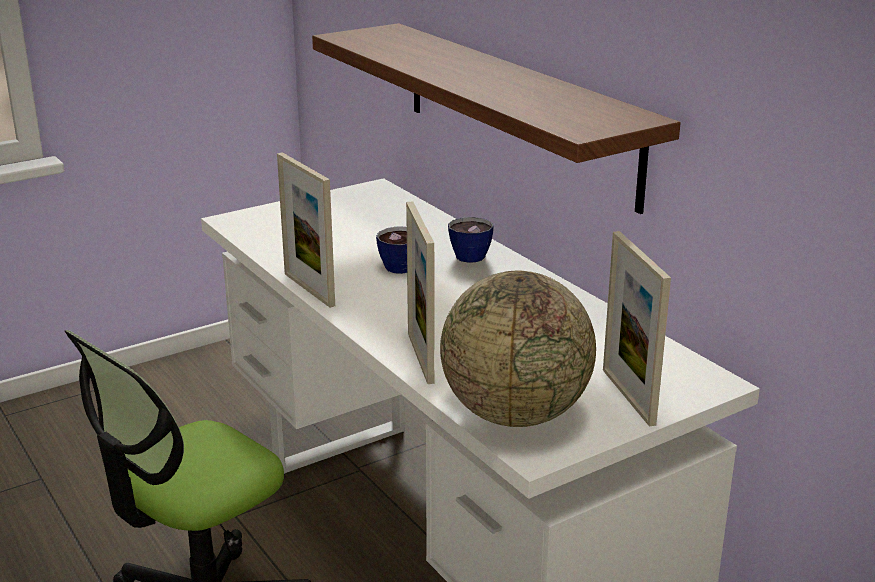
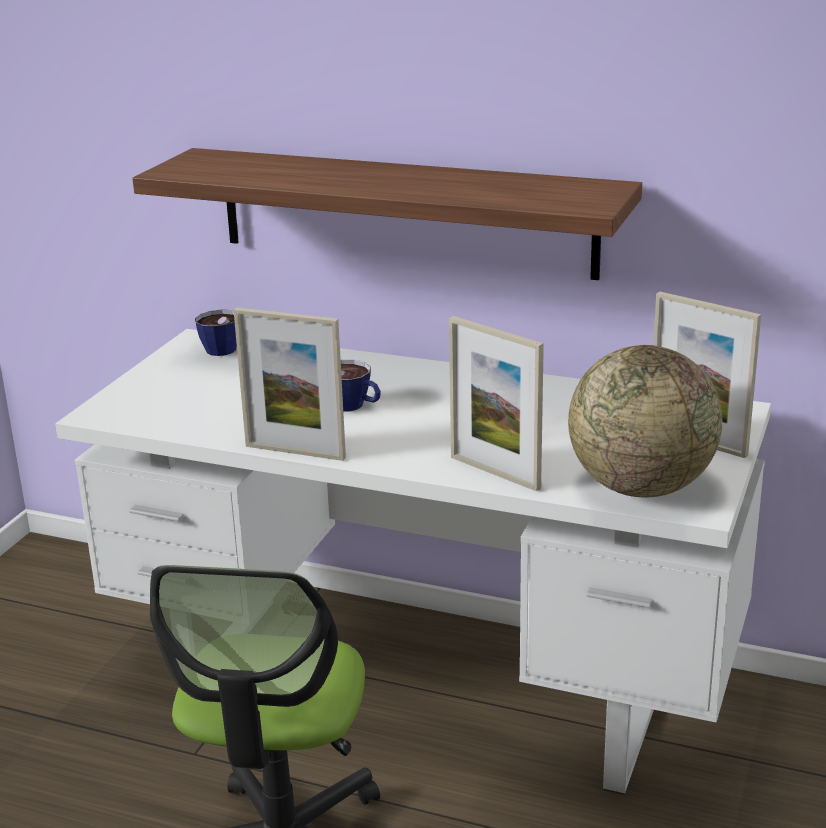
camera: 35 degrees left, 0 degrees up
cup [448,217,494,263] -> cup moved to [195,309,237,356]

